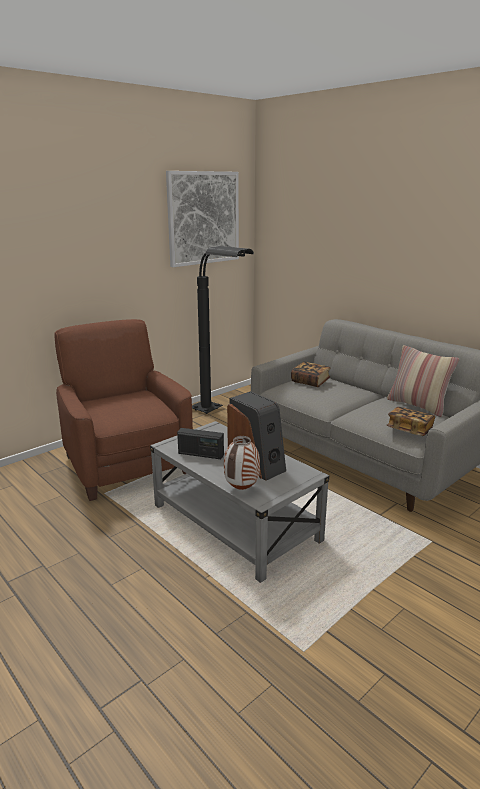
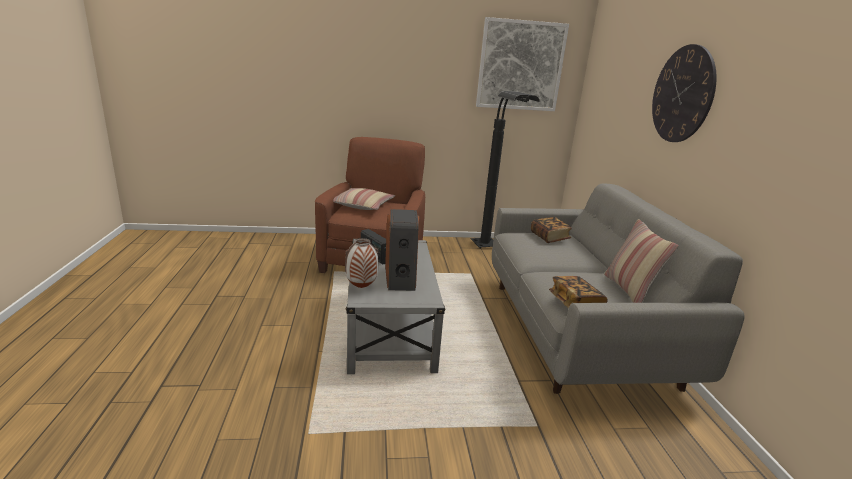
camera: 35 degrees right, 0 degrees up
none -> pillow [333,188,396,210]
none -> wall clock [652,44,717,142]

